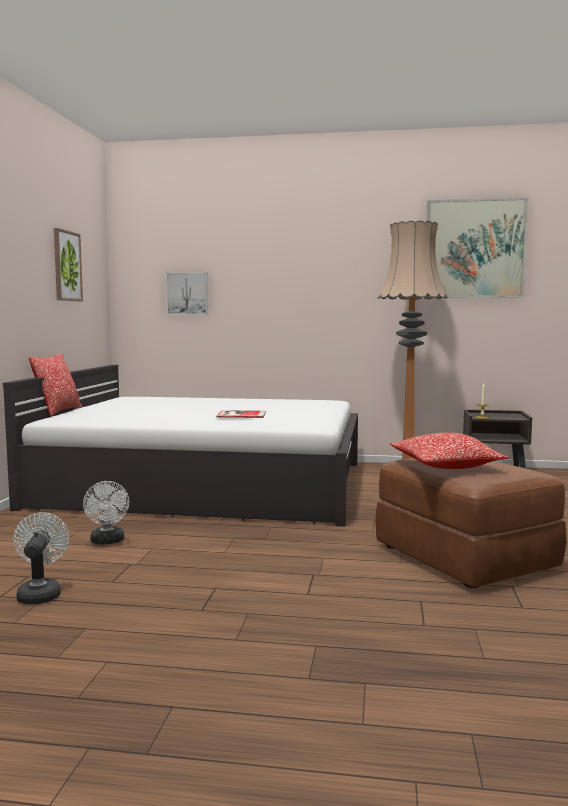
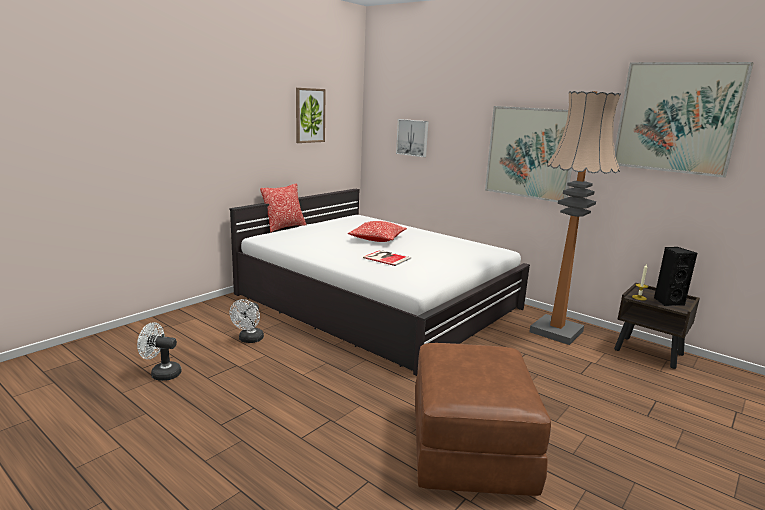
camera: 30 degrees right, 10 degrees up
white fan [14,512,69,604] -> white fan turned 105 degrees counterclockwise [137,322,182,381]
pillow [390,433,509,469] -> pillow moved to [348,221,407,242]
none -> picture [485,106,572,202]
none -> black speaker [654,247,697,306]

